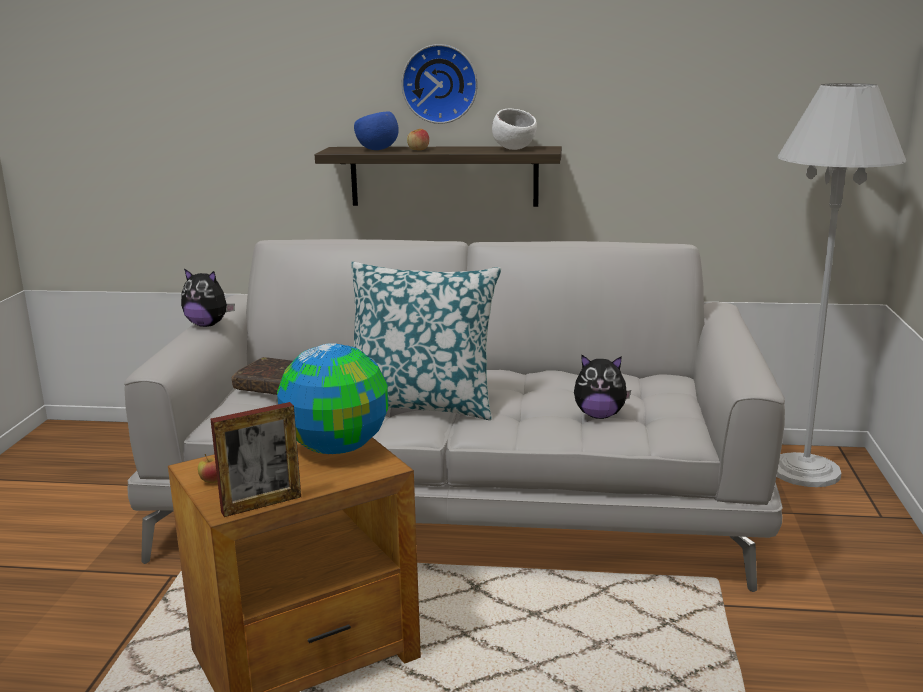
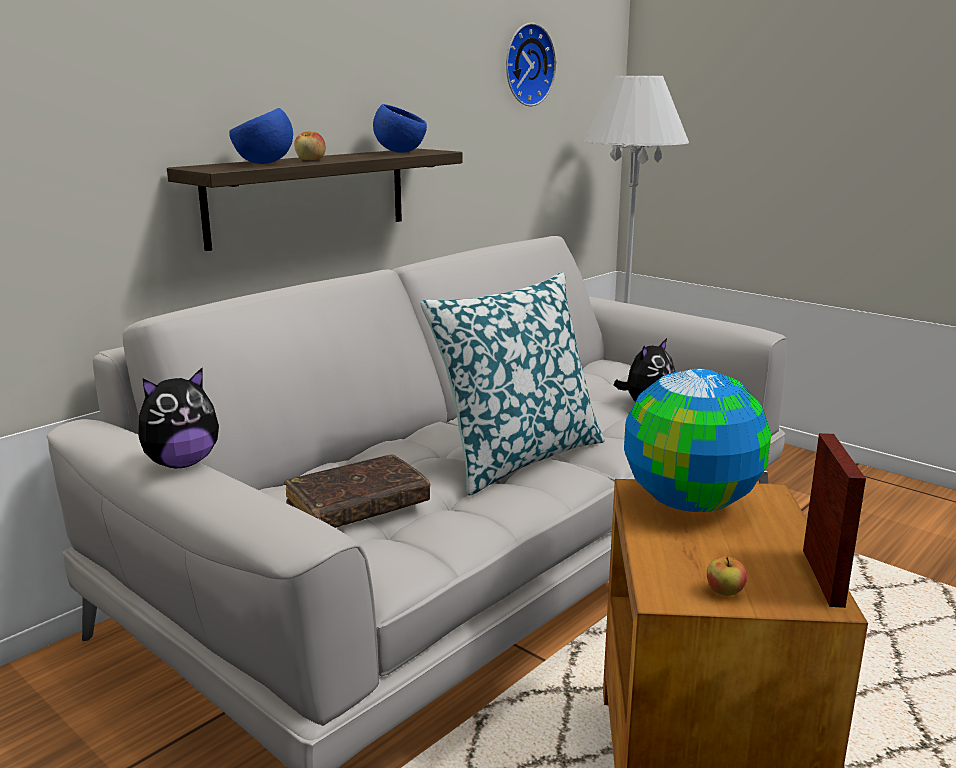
camera: 55 degrees left, 0 degrees up
wall clock [401,44,478,124] -> wall clock moved to [506,23,556,106]
white bowl [492,109,537,150] -> blue bowl [373,104,427,153]

